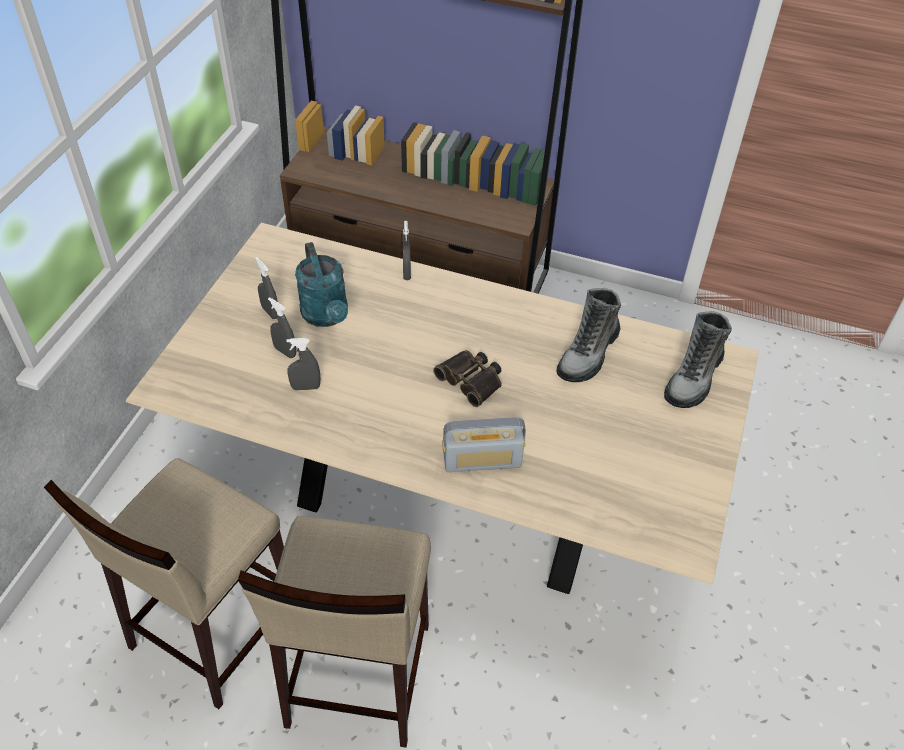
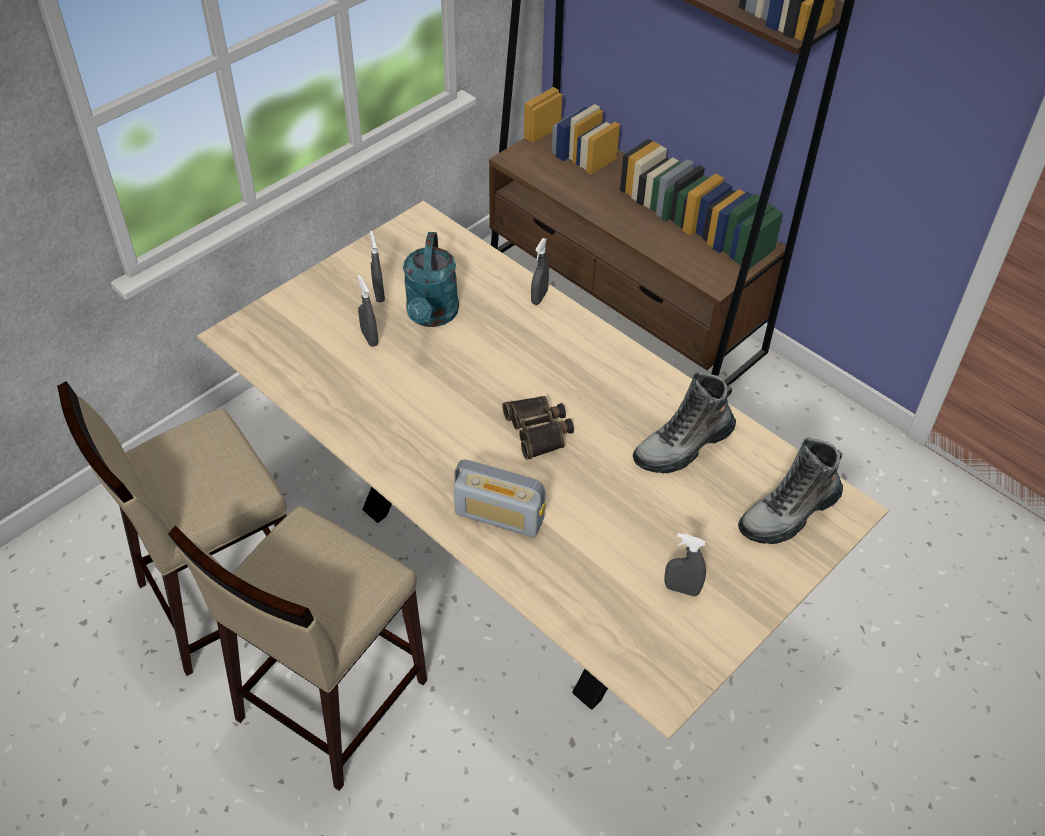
camera: 25 degrees right, 0 degrees up
grey spray bottle [286,338,321,391] -> grey spray bottle moved to [664,533,706,597]

